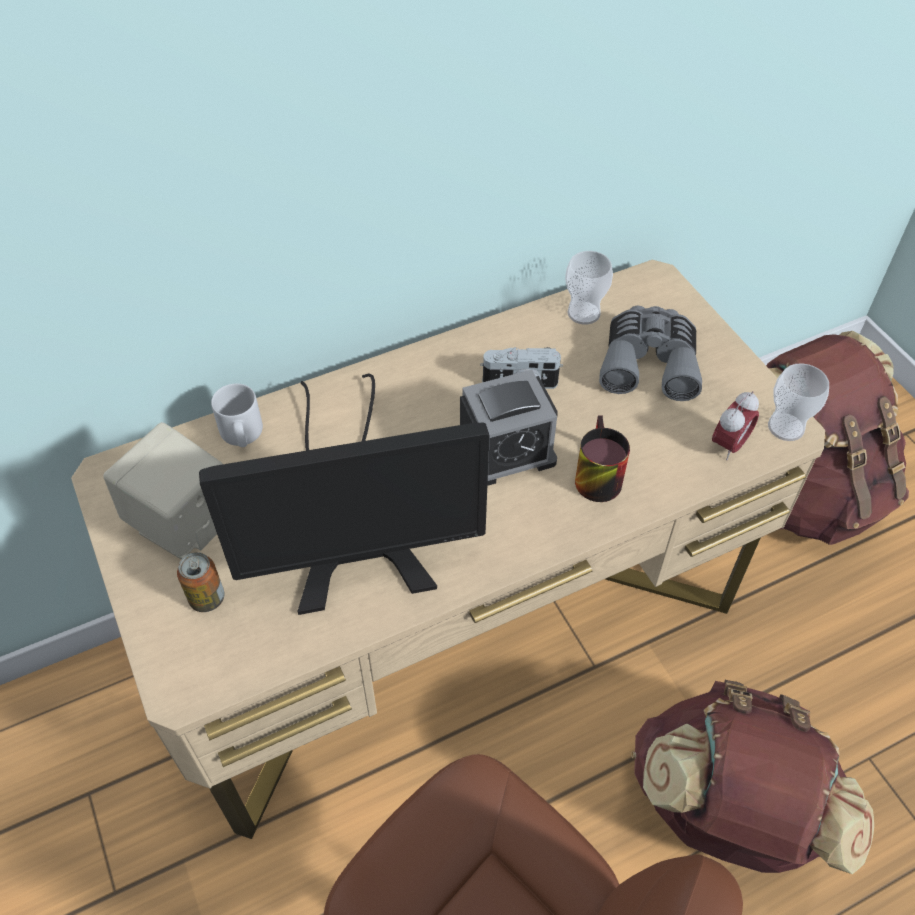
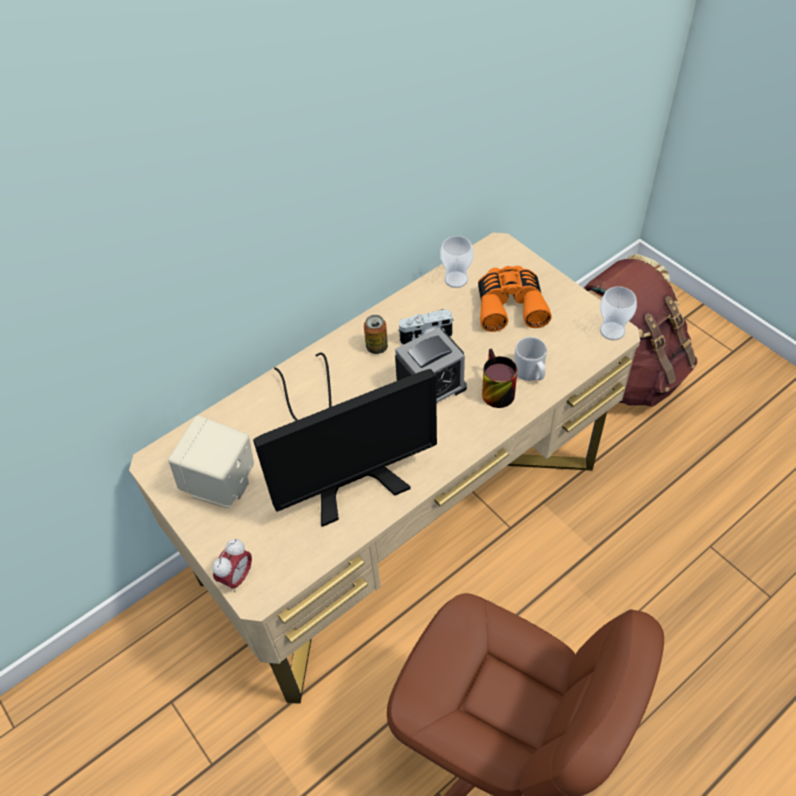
camera: 10 degrees left, 0 degrees up
can [177,552,224,612] -> can moved to [364,315,388,354]
grey mug [211,384,263,447] -> grey mug moved to [514,337,547,381]
grey binoculars [599,306,702,401] -> orange binoculars [478,266,552,332]
brown backpack [631,680,874,874] -> none
alarm clock [712,391,759,460] -> alarm clock moved to [212,539,252,592]

